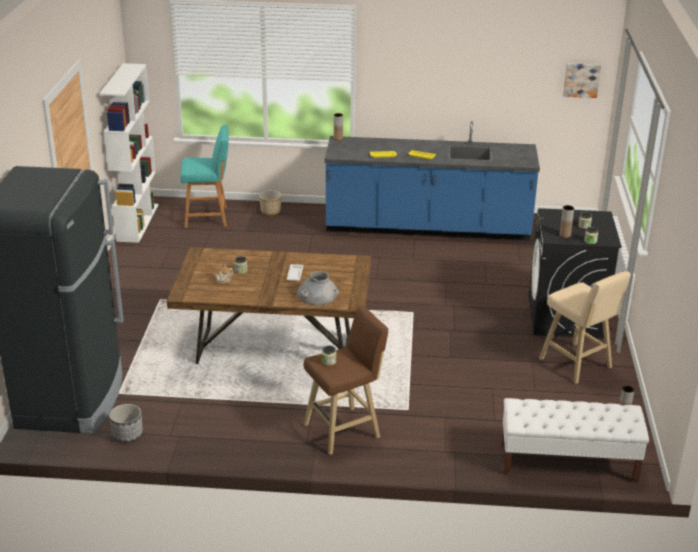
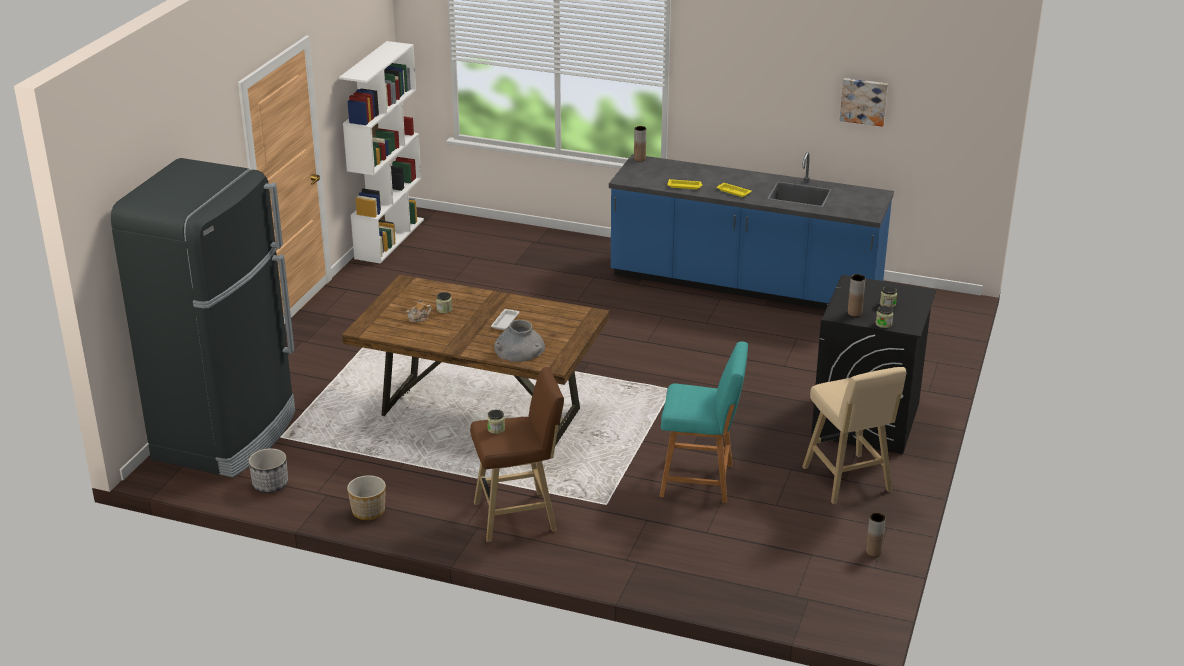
camera: 15 degrees right, 0 degrees up
turquoise stool [180,125,229,228] -> turquoise stool moved to [659,341,748,503]
planter [259,190,282,216] -> planter moved to [347,475,386,520]
white bench [502,398,649,483] -> none
picture [563,64,601,98] -> picture moved to [840,78,888,127]

